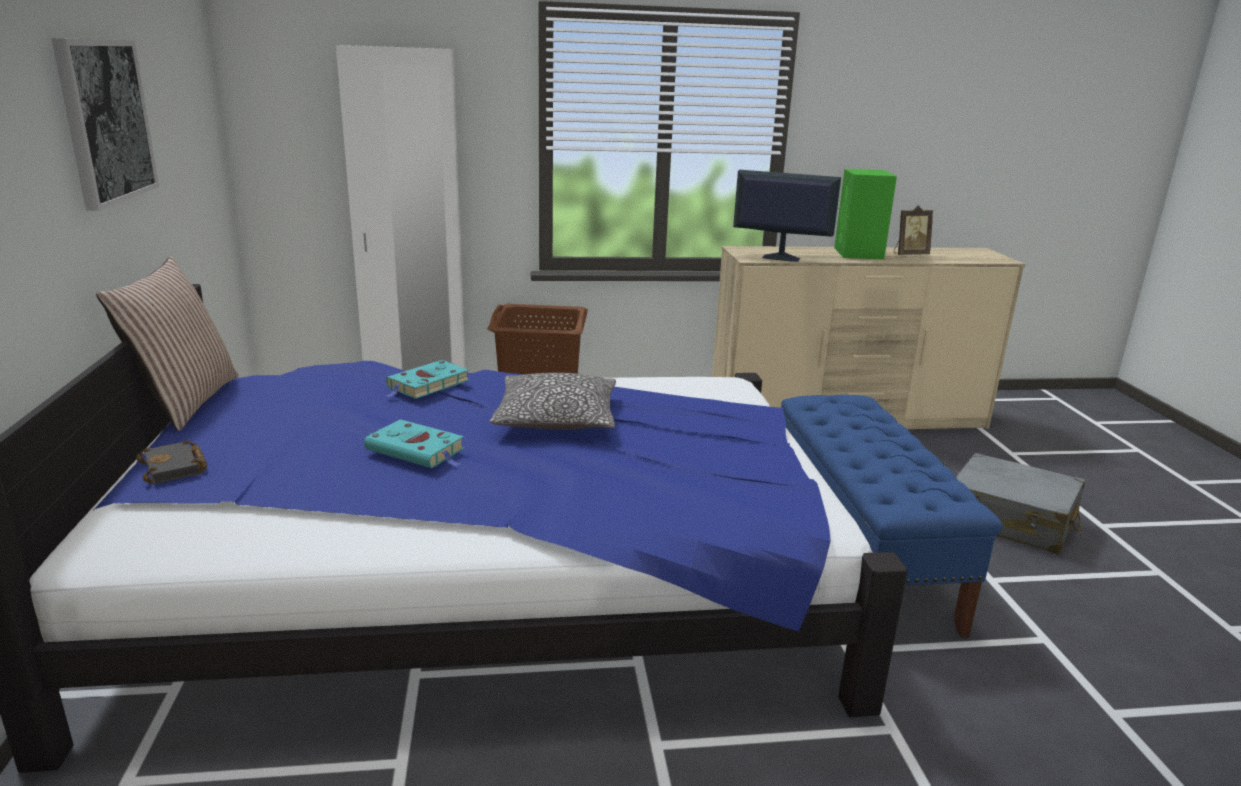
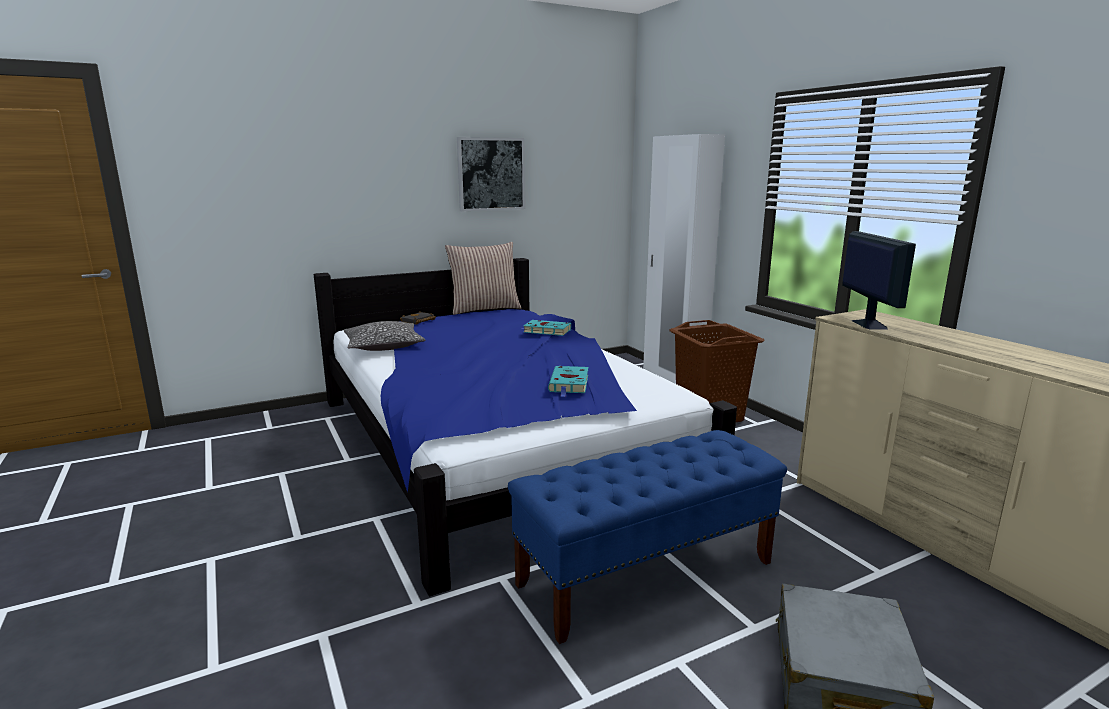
camera: 70 degrees right, 5 degrees down
turquoise book [364,419,464,468] -> turquoise book moved to [548,366,588,397]
pillow [490,373,616,430] -> pillow moved to [344,321,425,351]
green speaker [834,169,897,260] -> none
picture frame [894,205,933,255] -> none

